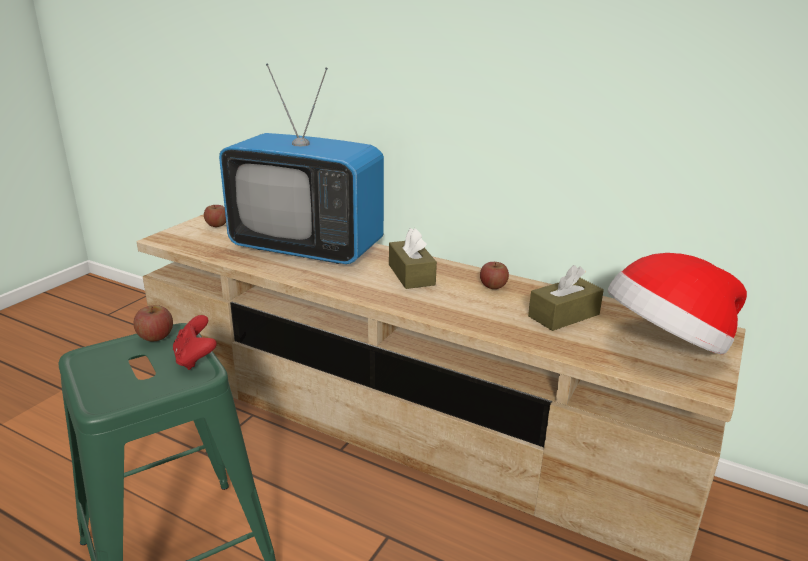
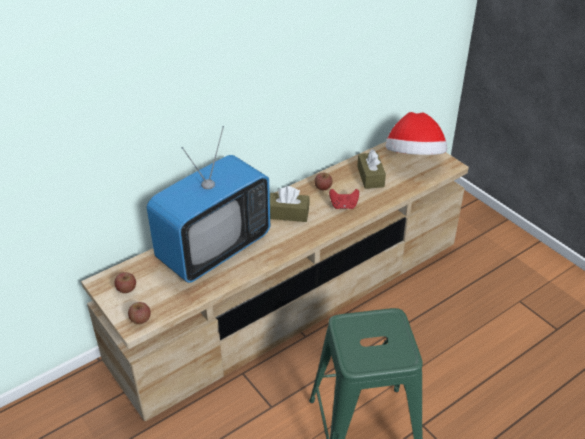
camera: 65 degrees left, 15 degrees up
apple [133,305,173,341] -> apple moved to [128,302,151,324]
red game controller [173,315,217,370] -> red game controller moved to [329,189,359,209]

